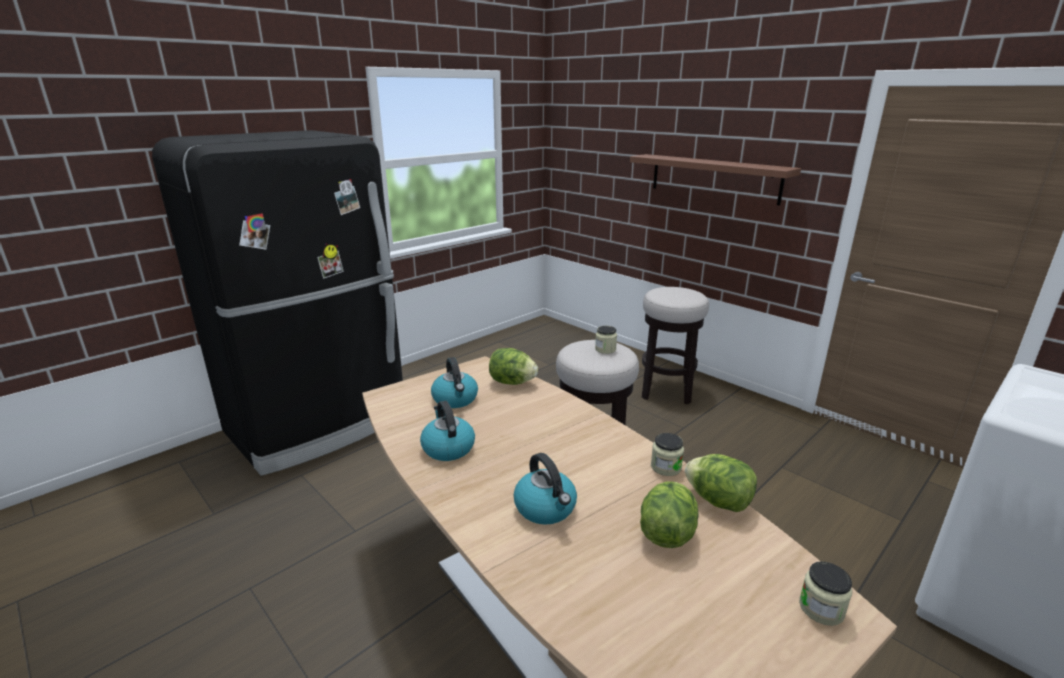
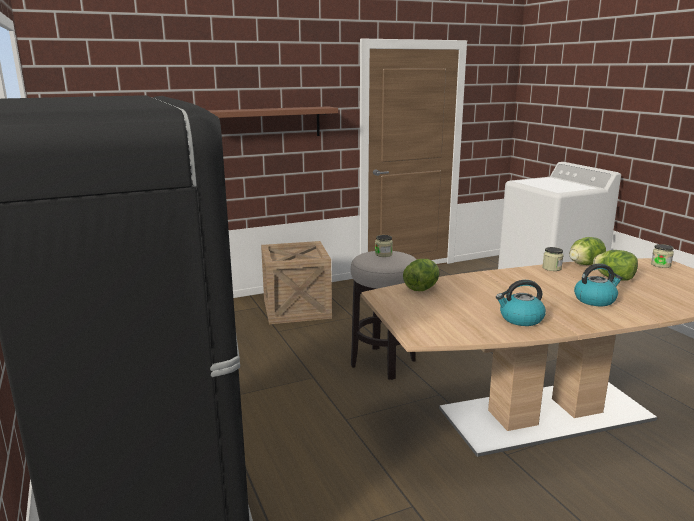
camera: 70 degrees left, 5 degrees down
kettle [431,357,478,408] -> none
stool [642,287,709,404] -> crate [261,241,332,324]

